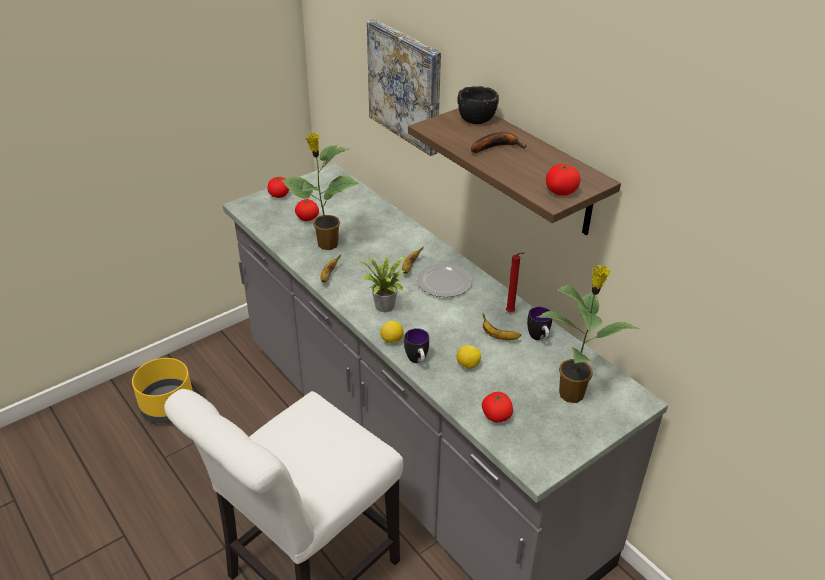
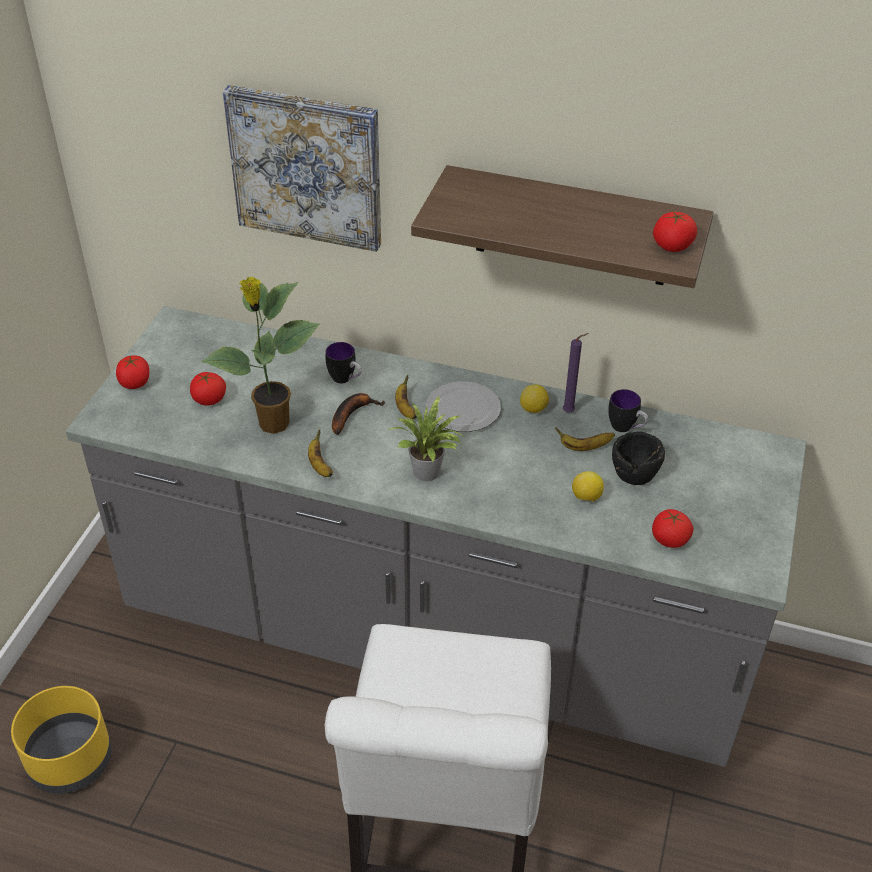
camera: 35 degrees left, 5 degrees up
lemon [380,320,404,343] -> lemon moved to [520,385,549,413]
mug [404,328,429,363] -> mug moved to [325,342,362,384]
black bowl [457,86,499,124] -> black bowl moved to [612,431,665,485]
banana [471,132,527,153] -> banana moved to [332,393,385,435]
red candle [506,252,524,313] -> purple candle [563,333,589,413]
potted plant [537,265,638,403] -> none

